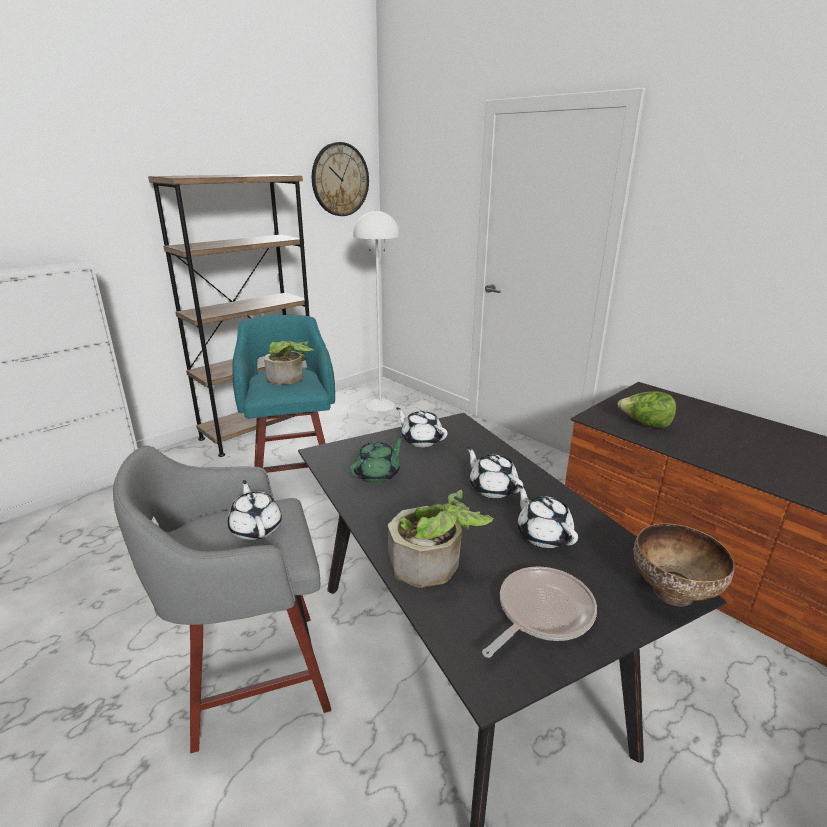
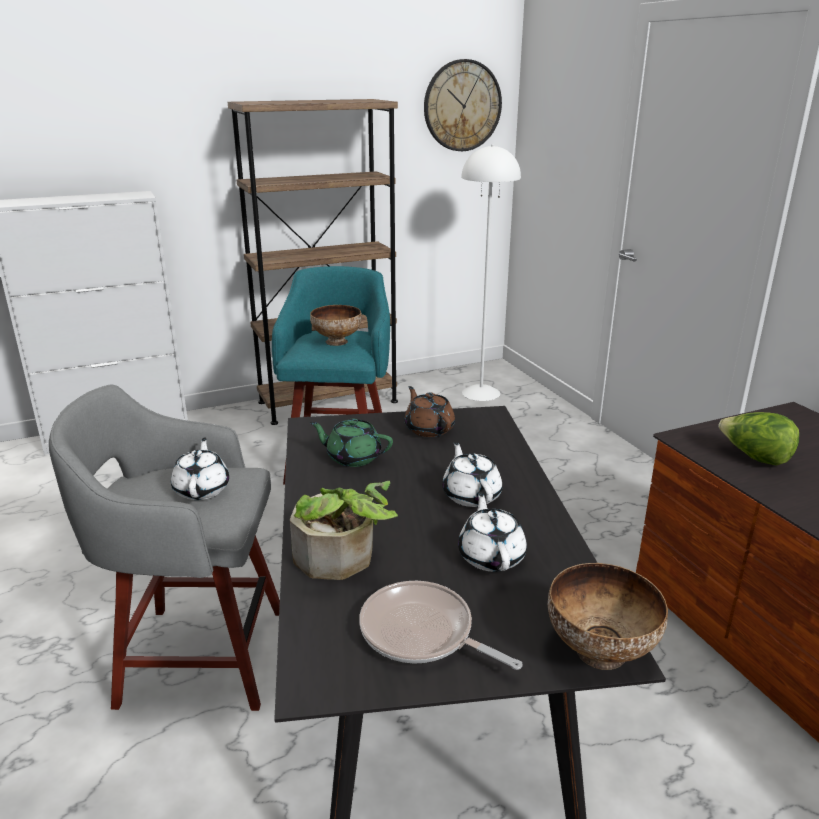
camera: 20 degrees right, 0 degrees up
potted plant [264,341,314,385] -> bowl [310,305,362,346]
green teapot [349,436,404,483] -> green teapot turned 135 degrees counterclockwise [310,418,393,467]
white teapot [396,408,448,447] -> brown teapot [405,386,455,437]
frying pan [482,566,597,658] -> frying pan turned 120 degrees counterclockwise [359,581,523,670]

